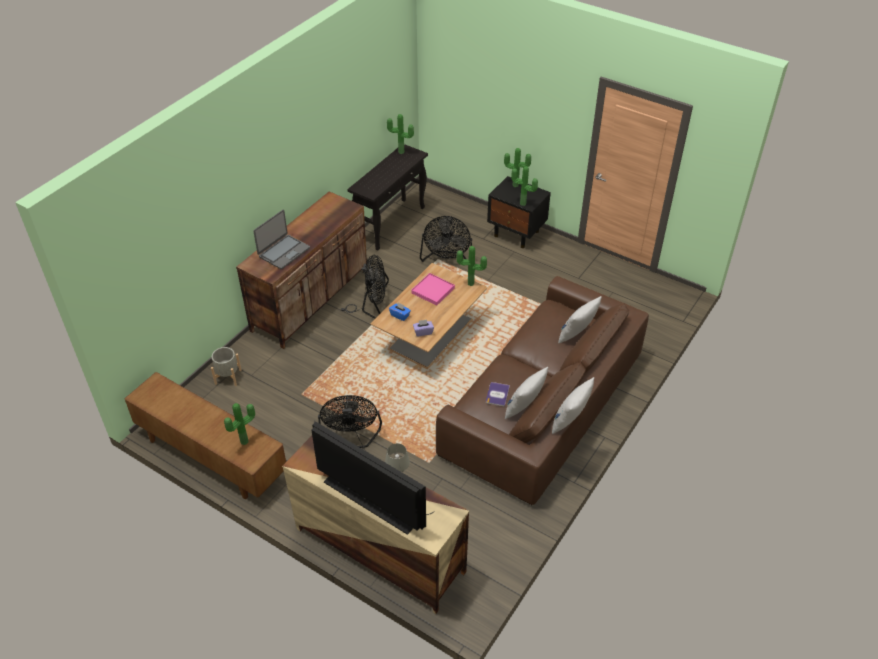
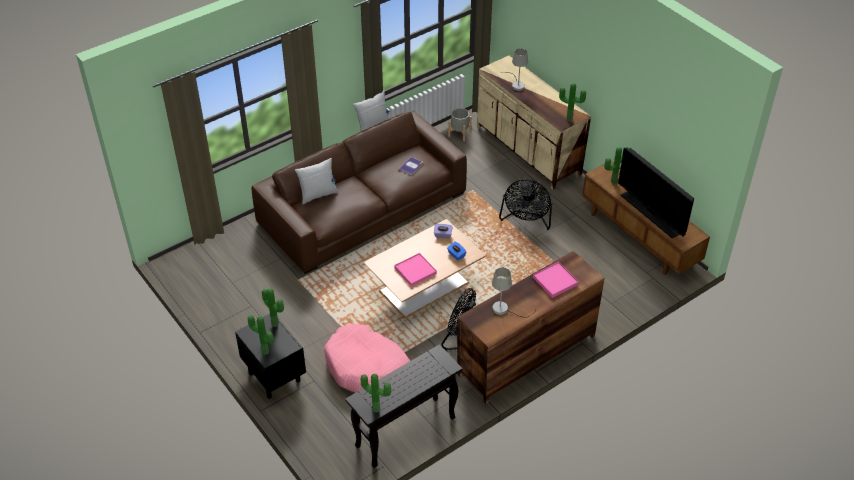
camera: 160 degrees left, 0 degrees up
grey planter [211,347,242,386] -> grey planter moved to [448,108,472,141]
laptop [253,210,310,269] -> pink tray [533,262,579,298]
television [311,421,426,535] -> television moved to [618,148,694,238]
black fan [420,216,472,262] -> pink dog bed [324,324,410,393]
potted plant [457,246,487,286] -> potted plant moved to [559,83,586,121]
grey pillow [505,367,548,419] -> none
none -> grey table lamp [492,268,536,318]

